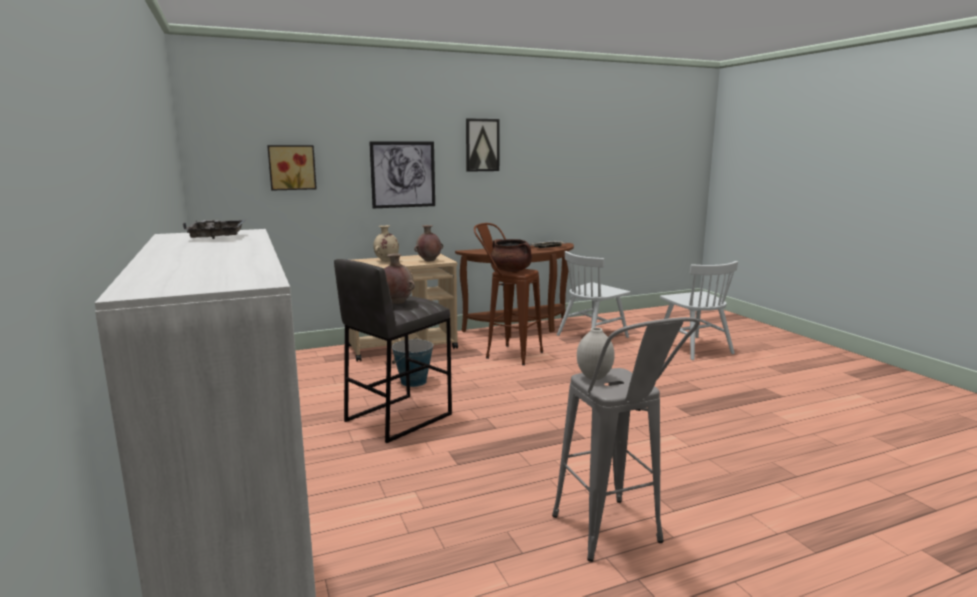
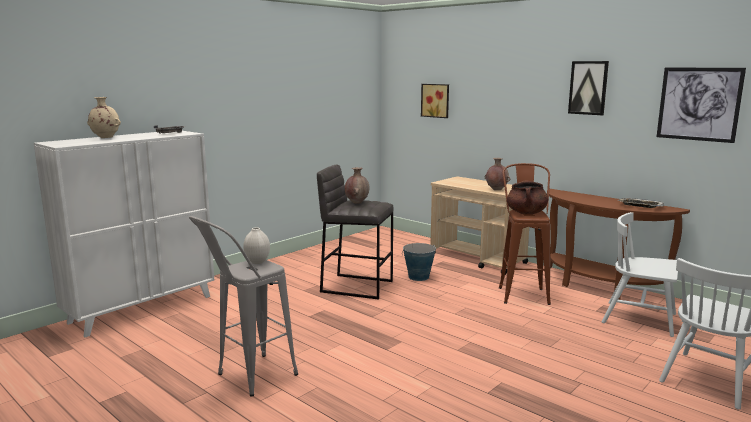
camera: 65 degrees right, 0 degrees up
picture [369,141,435,208] -> picture moved to [657,68,746,143]
beige vase [373,225,399,262] -> beige vase moved to [87,97,121,138]

